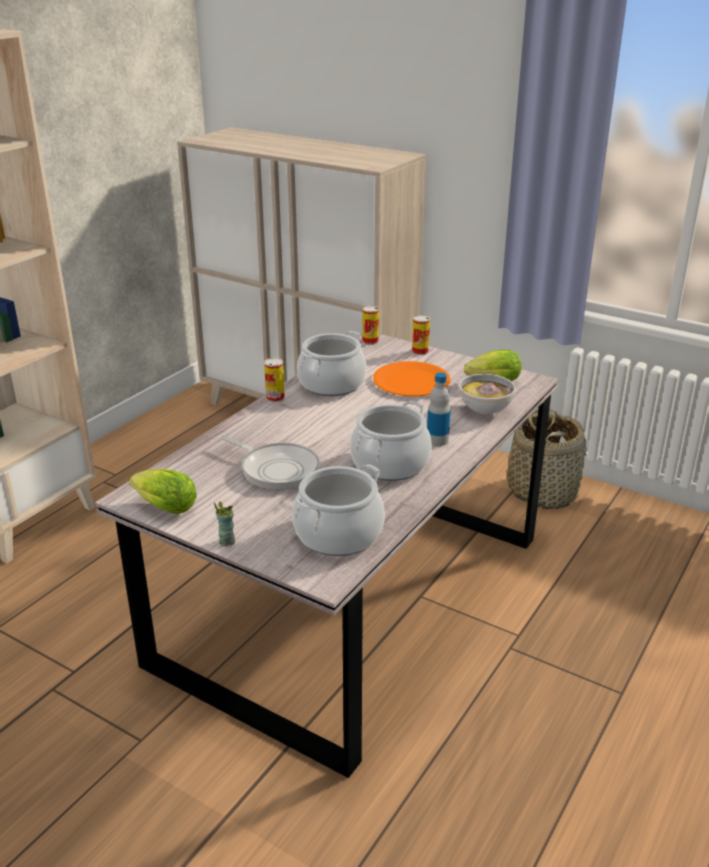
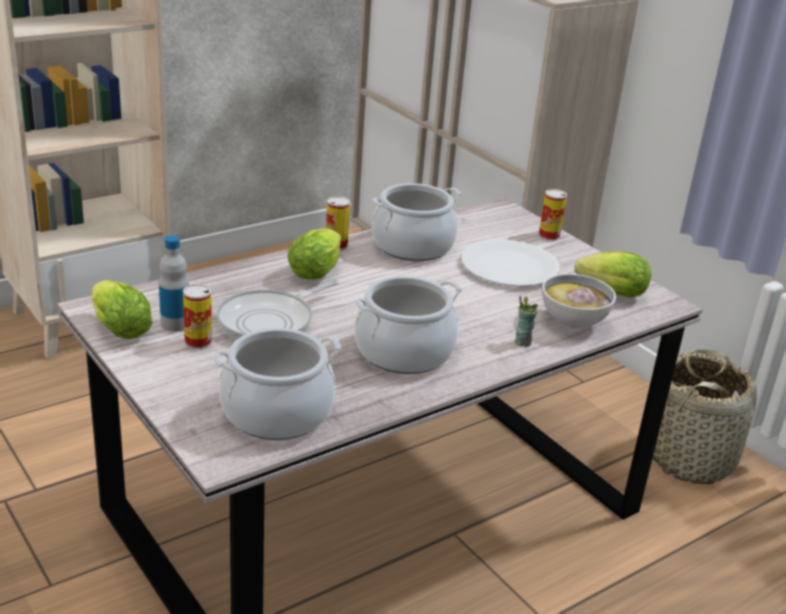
camera: 20 degrees right, 0 degrees up
cup [214,501,235,547] -> cup moved to [514,296,538,347]
frying pan [220,435,319,490] -> frying pan turned 75 degrees clockwise [217,279,339,340]
can [362,305,379,345] -> can moved to [183,284,212,349]
orange plate [373,361,451,396] -> white plate [461,240,560,287]
bottle [427,372,451,446] -> bottle moved to [159,235,189,332]
none -> lettuce [288,229,341,280]

